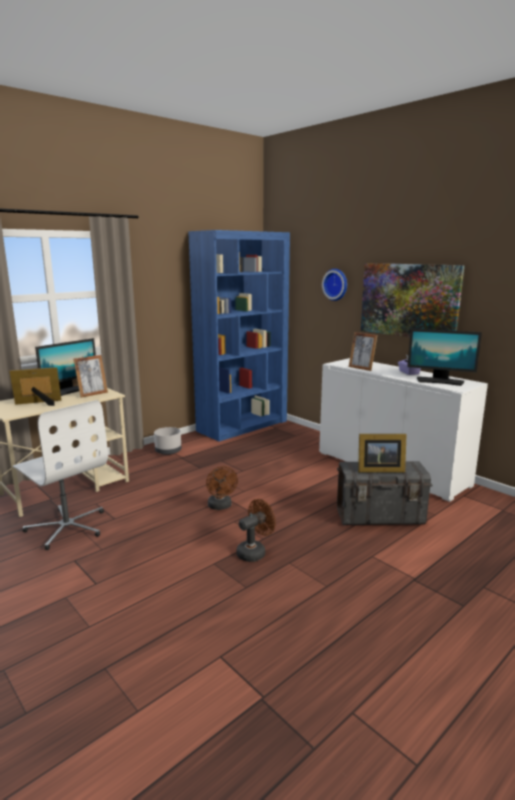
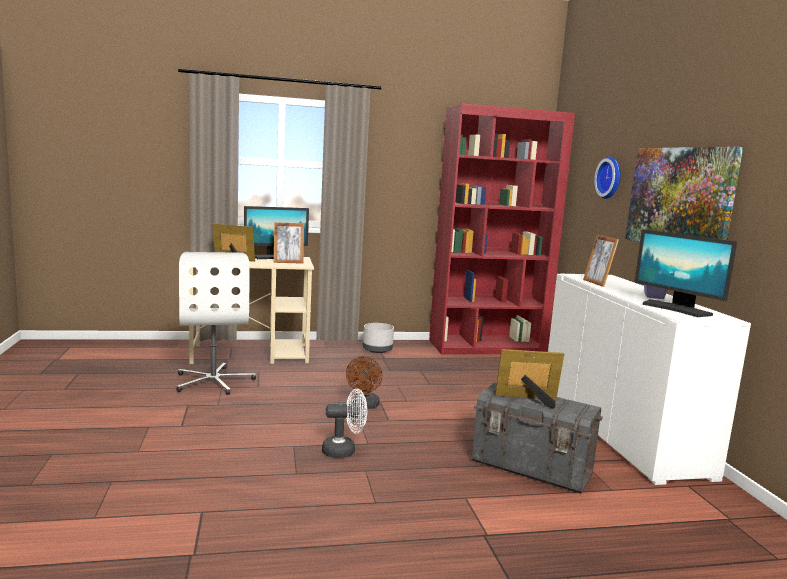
camera: 30 degrees right, 5 degrees down
blue bookcase [188,230,290,442] -> red bookcase [429,104,575,354]
brown fan [236,499,276,562] -> white fan [322,389,367,458]
picture frame [358,434,407,473] -> picture frame turned 150 degrees clockwise [495,349,564,409]

